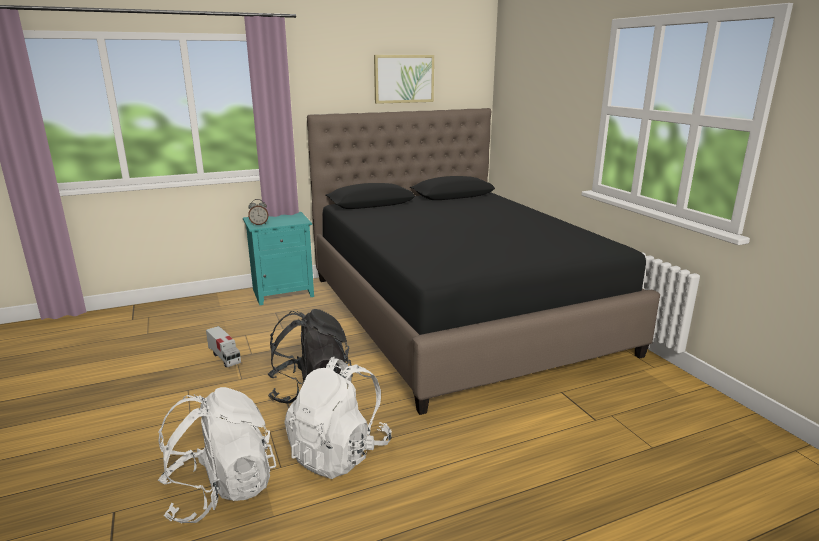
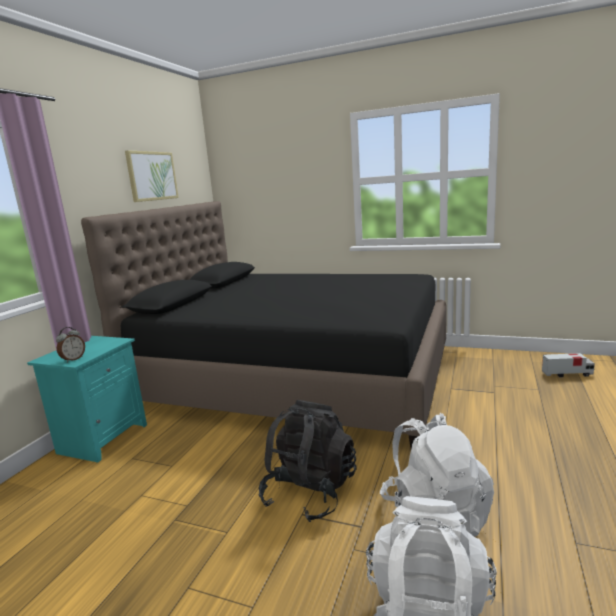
camera: 45 degrees left, 5 degrees down
toy truck [206,326,241,367] -> toy truck moved to [542,353,595,377]

